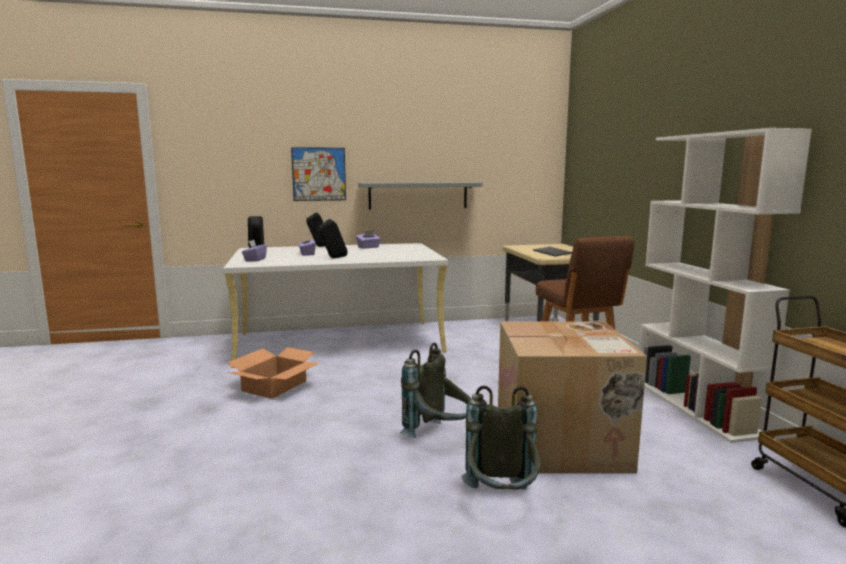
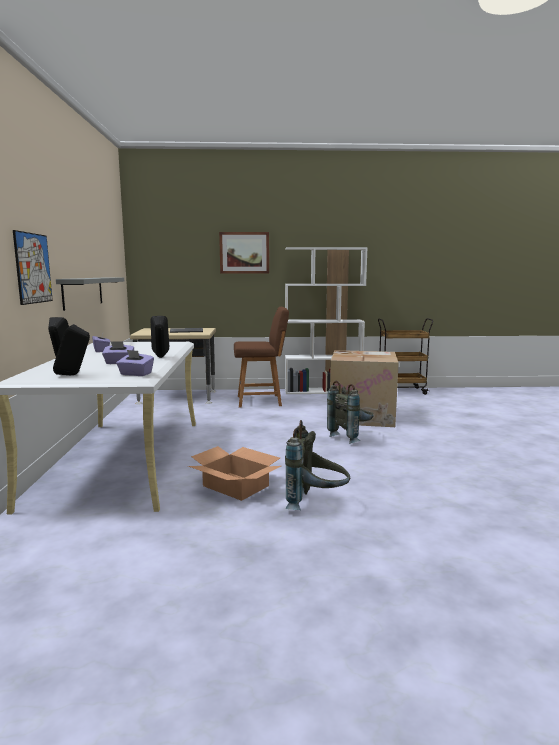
camera: 80 degrees left, 0 degrees up
grey backpack [461,385,540,490] -> grey backpack moved to [285,420,350,510]
none -> picture [219,232,269,274]

